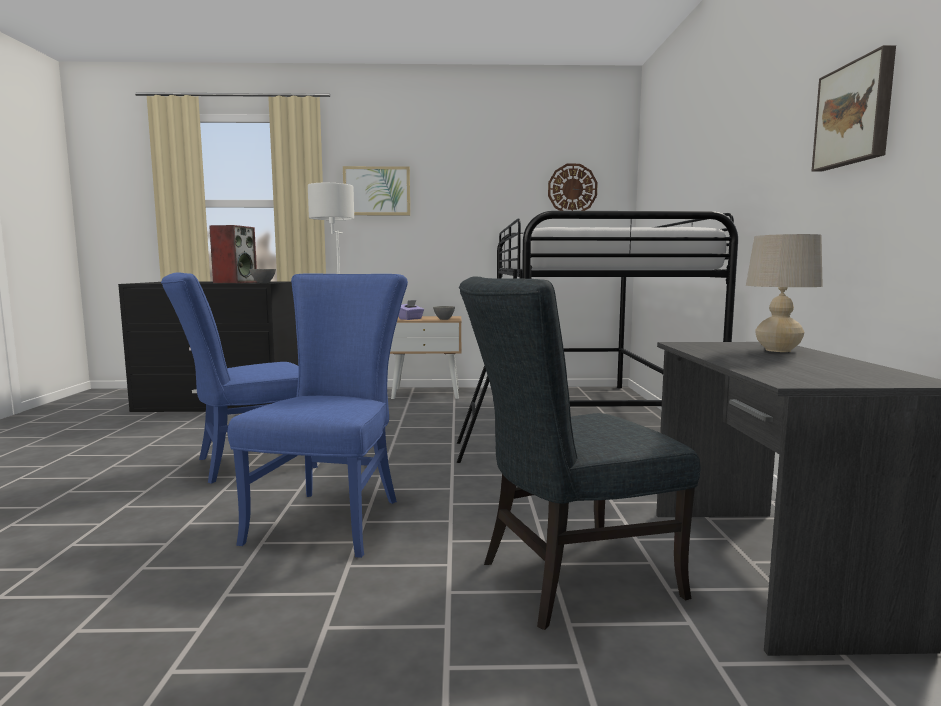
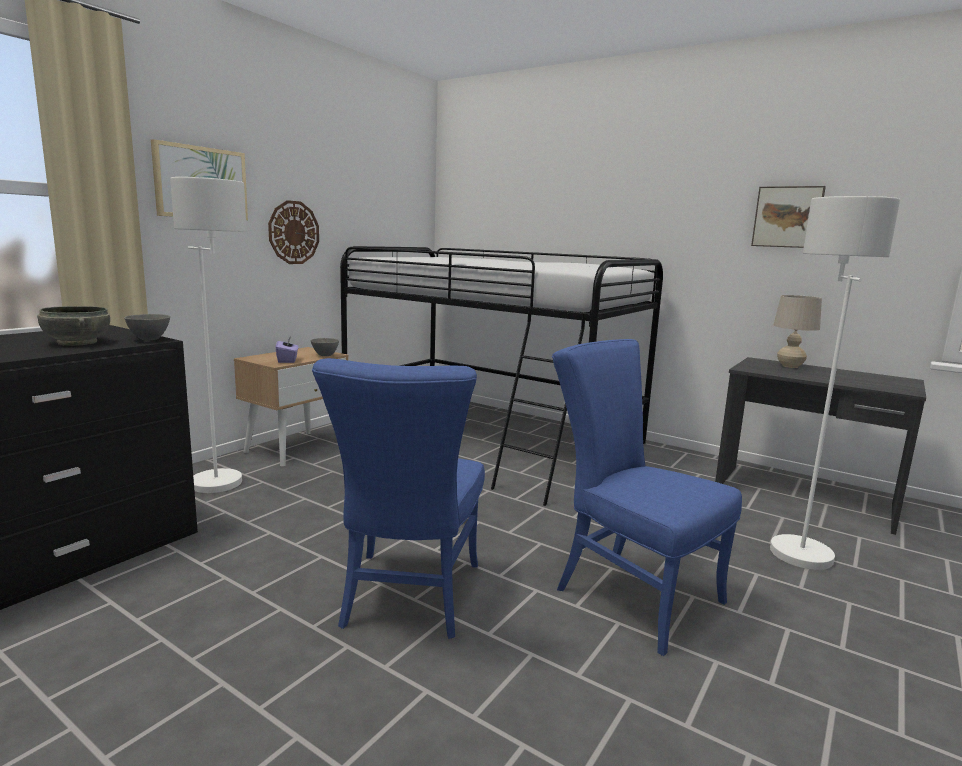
camera: 55 degrees left, 5 degrees up
speaker [209,225,257,283] -> grey bowl [37,306,110,346]
grey chair [459,276,701,630] -> white floor lamp [770,196,900,570]
wall clock [548,164,598,211] -> wall clock moved to [268,200,319,264]

